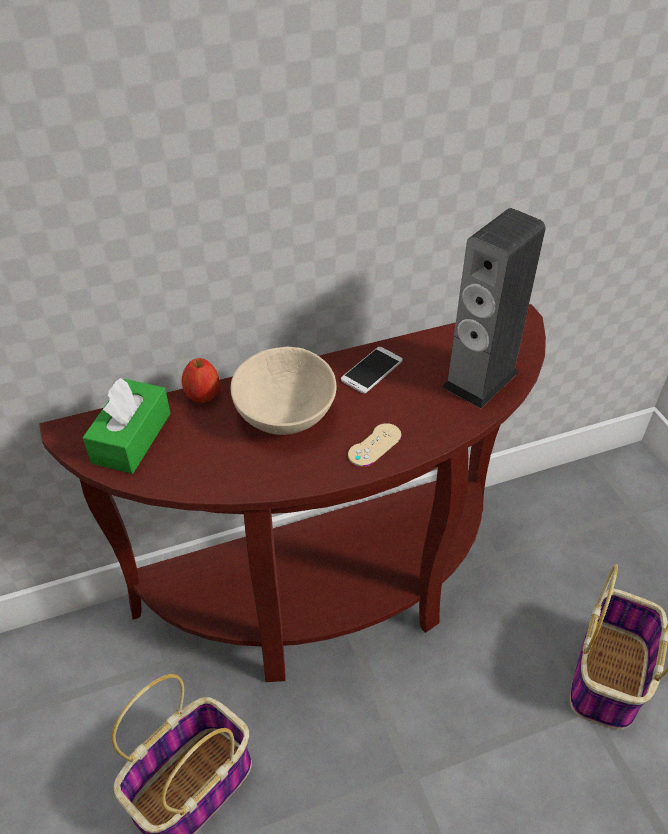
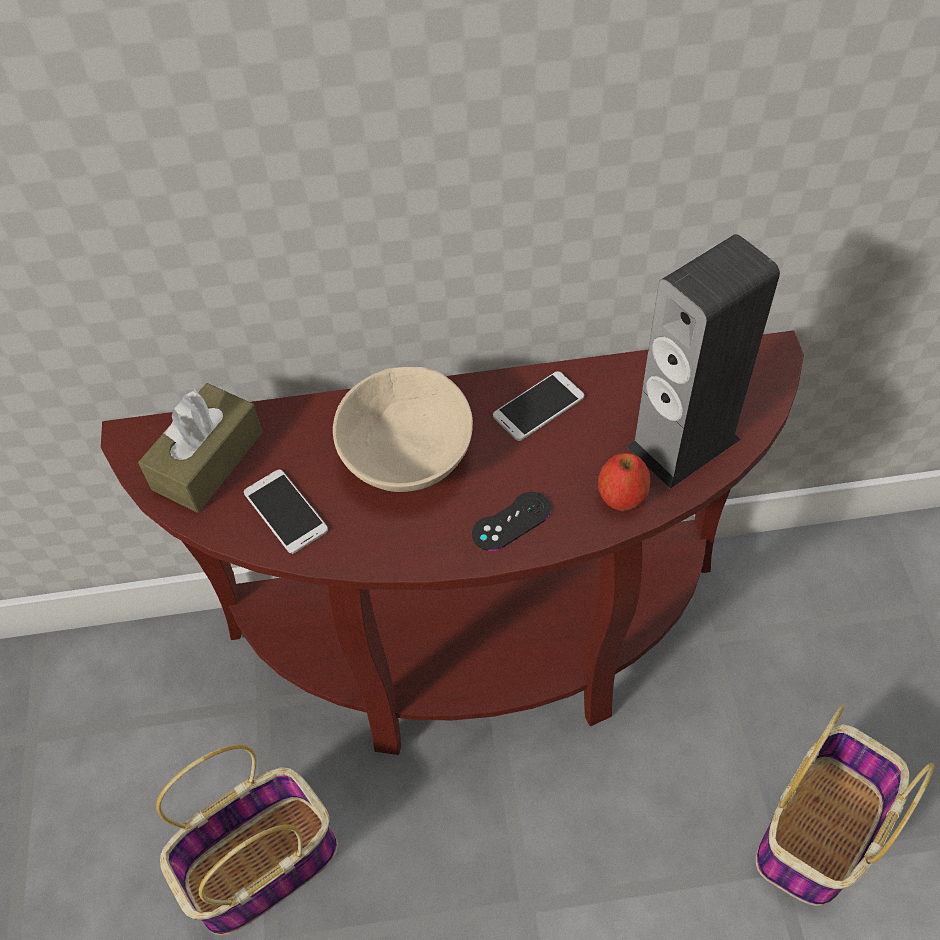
camera: 15 degrees right, 10 degrees up
green tissue box [82,378,171,474] -> brown tissue box [138,383,263,513]
apple [182,358,219,403] -> apple moved to [598,453,650,511]
beige game controller [348,423,401,466] -> black game controller [472,492,551,551]
none -> phone [244,469,328,554]

